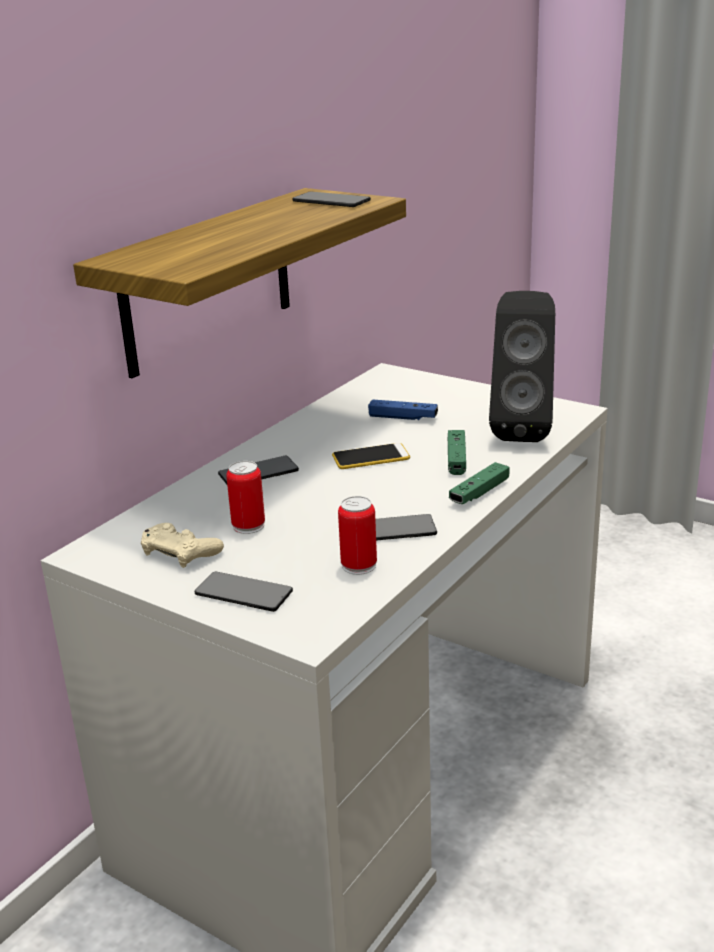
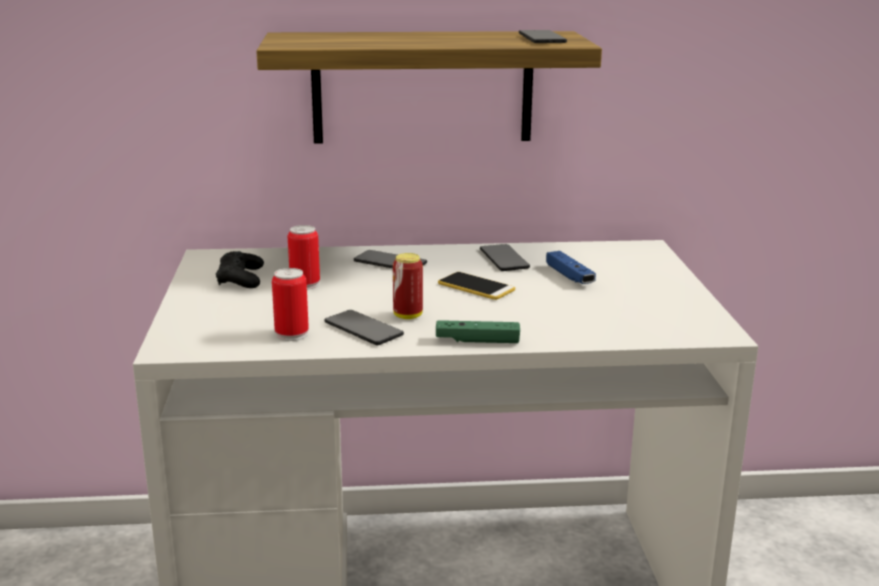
camera: 50 degrees right, 5 degrees down
beige game controller [141,523,224,568] -> black game controller [216,251,264,288]
phone [195,572,293,612] -> phone moved to [480,244,530,271]
green game controller [448,430,466,475] -> none
black speaker [489,291,555,442] -> none
none -> can [393,253,423,319]

